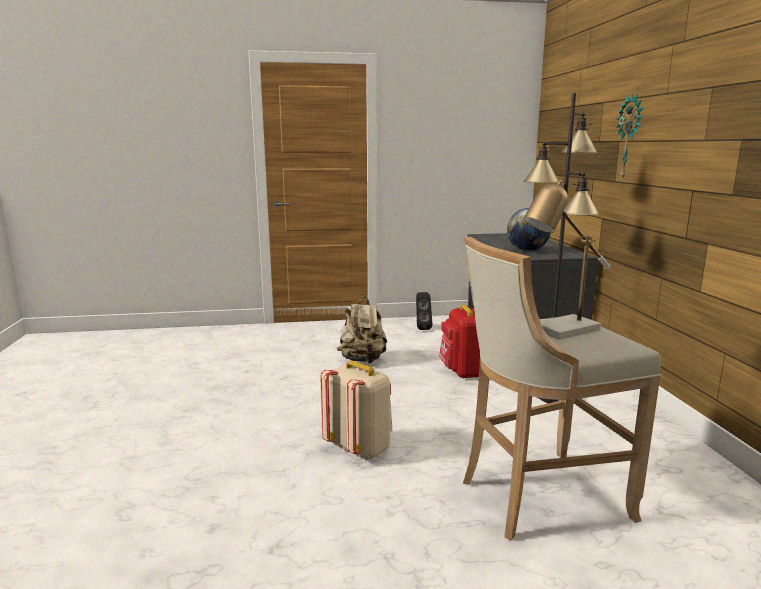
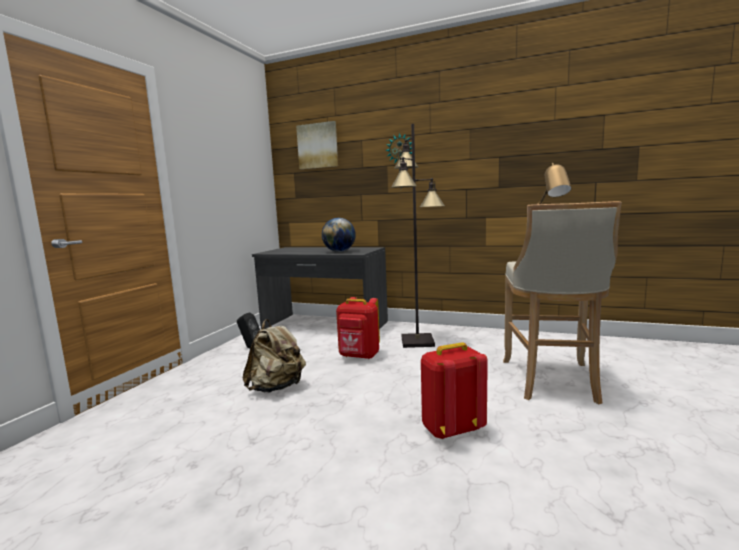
camera: 60 degrees left, 5 degrees down
beige backpack [320,361,392,460] -> red backpack [421,342,488,440]
none -> picture [296,121,338,169]

